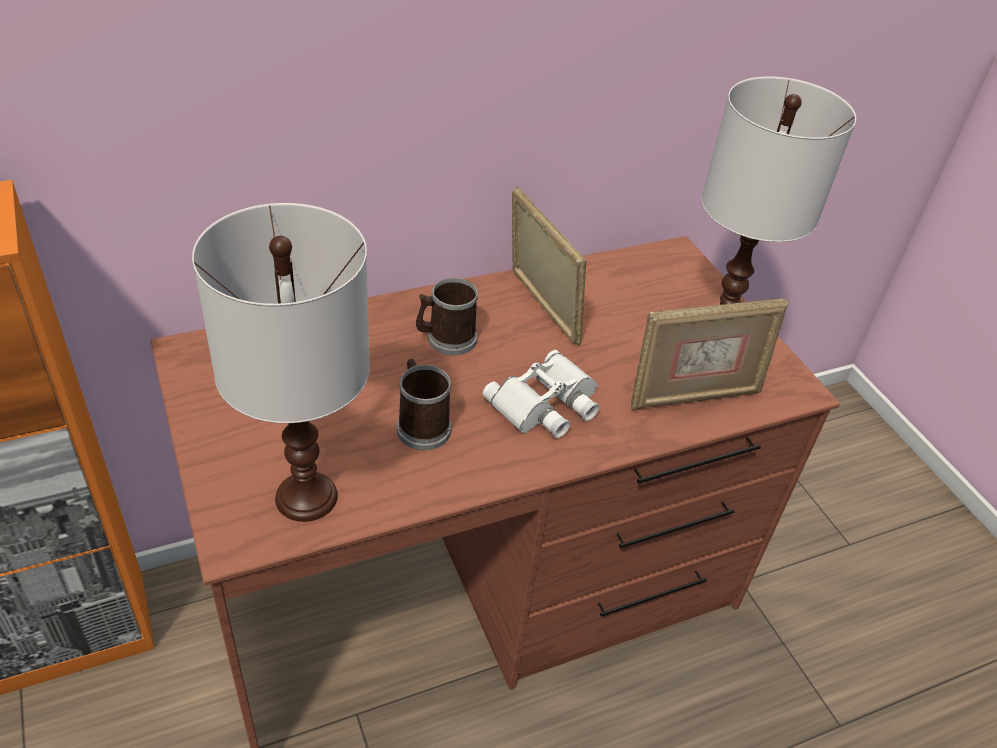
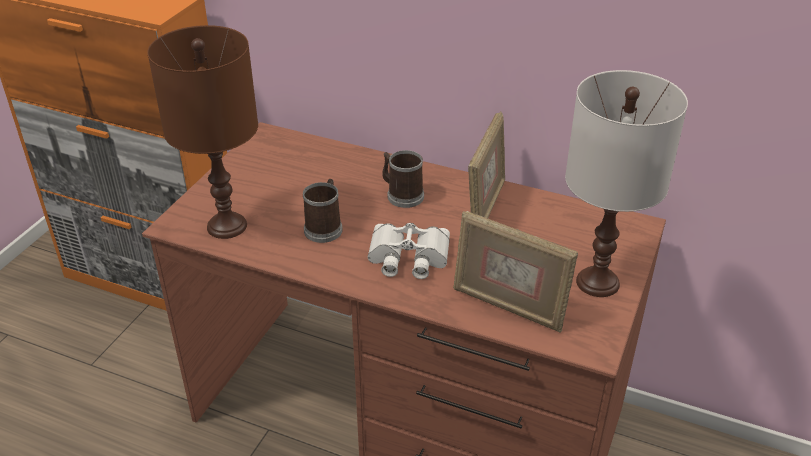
camera: 50 degrees right, 5 degrees down
white table lamp [192,203,370,522] -> brown table lamp [147,25,258,239]

